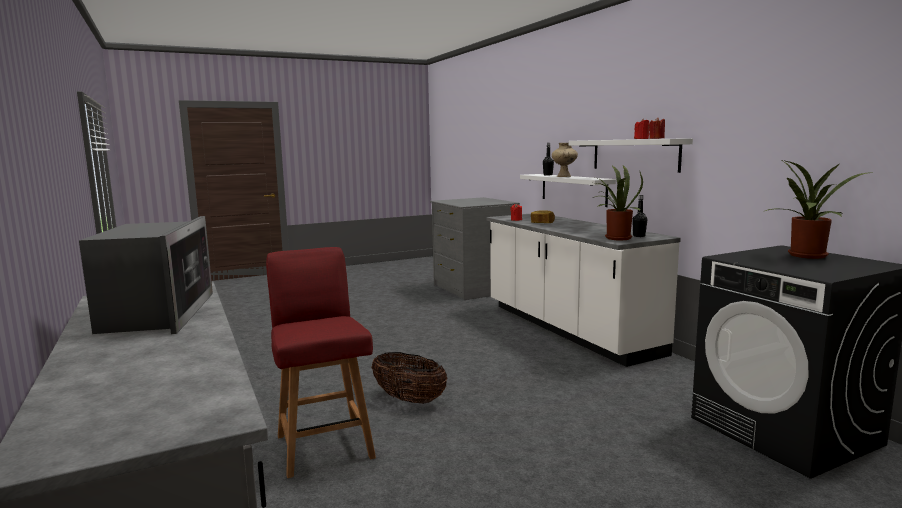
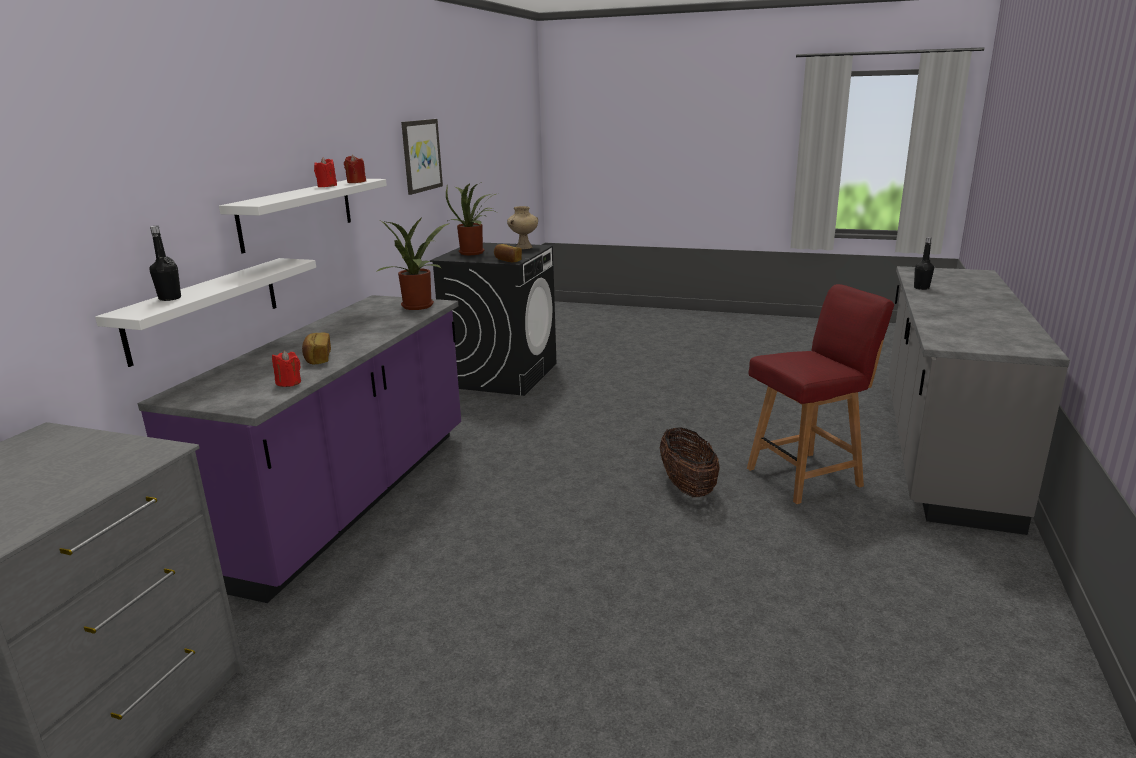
camera: 135 degrees left, 10 degrees up
microwave [79,216,213,334] -> none
red chair [266,247,376,478] -> red chair turned 135 degrees counterclockwise [747,284,894,504]
white counter [486,214,681,367] -> purple counter [138,295,461,603]
beige vase [552,143,578,177] -> beige vase moved to [507,206,538,249]
black bottle [632,195,647,237] -> black bottle moved to [914,237,934,290]
none -> picture [401,119,443,195]
none -> bread [494,244,522,262]

